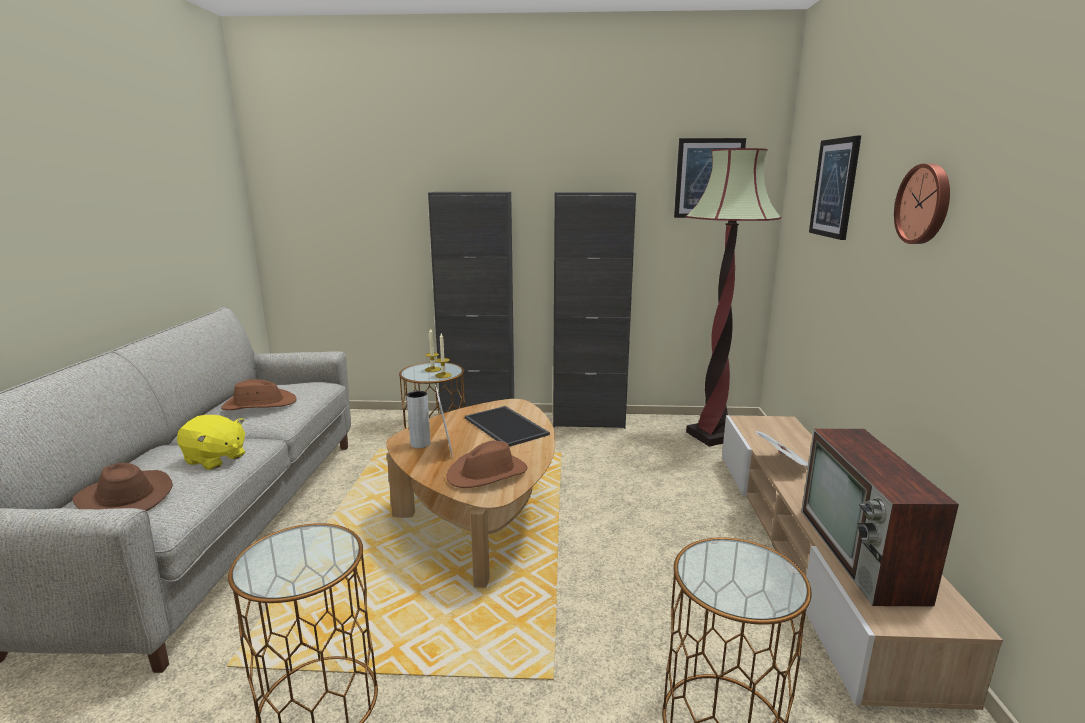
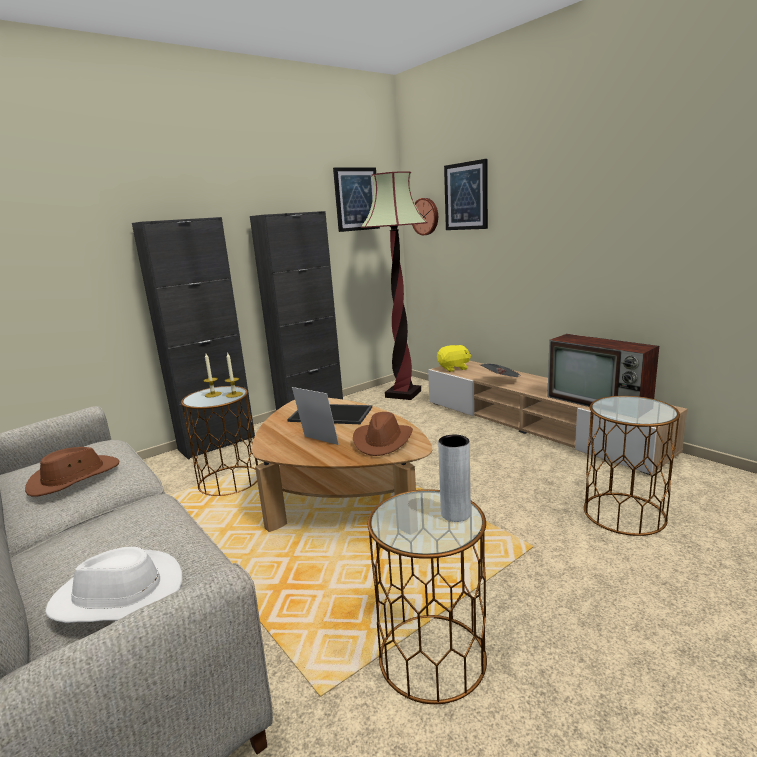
camera: 40 degrees left, 0 degrees up
brown hat [72,463,173,511] -> white hat [45,547,182,623]
yellow plush toy [177,415,245,470] -> yellow plush toy moved to [437,345,471,372]
grey vase [407,391,430,448] -> grey vase moved to [438,435,471,522]
wall clock [894,164,950,244] -> wall clock moved to [412,198,438,235]

